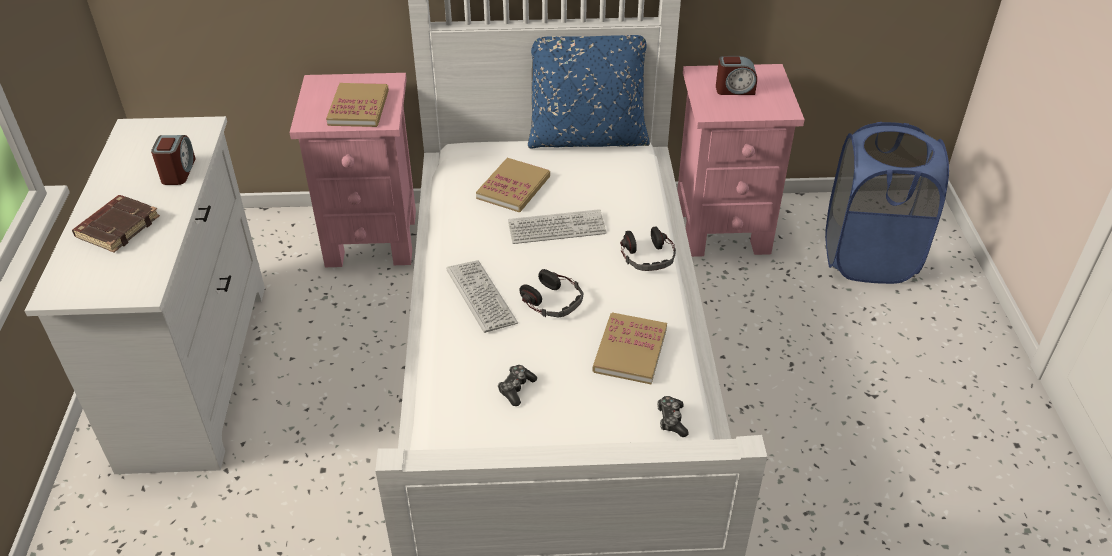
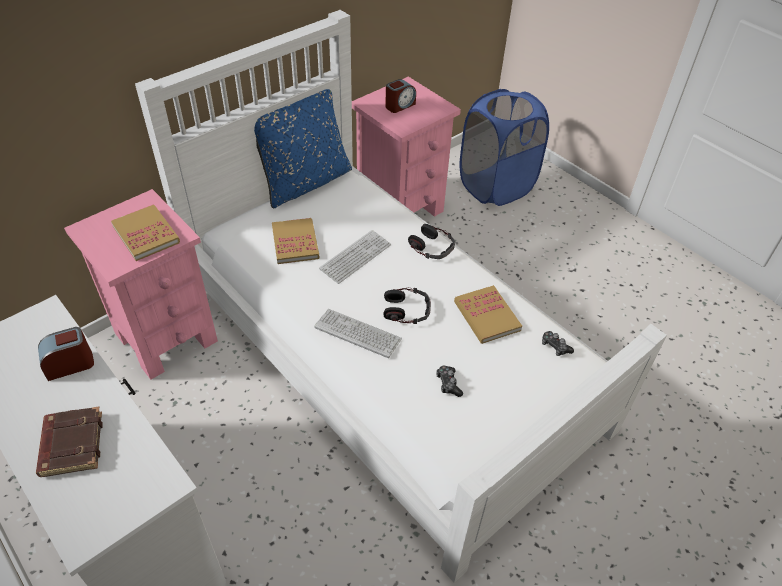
camera: 40 degrees left, 5 degrees up
alarm clock [151,135,196,185] -> alarm clock turned 75 degrees counterclockwise [38,327,94,381]

